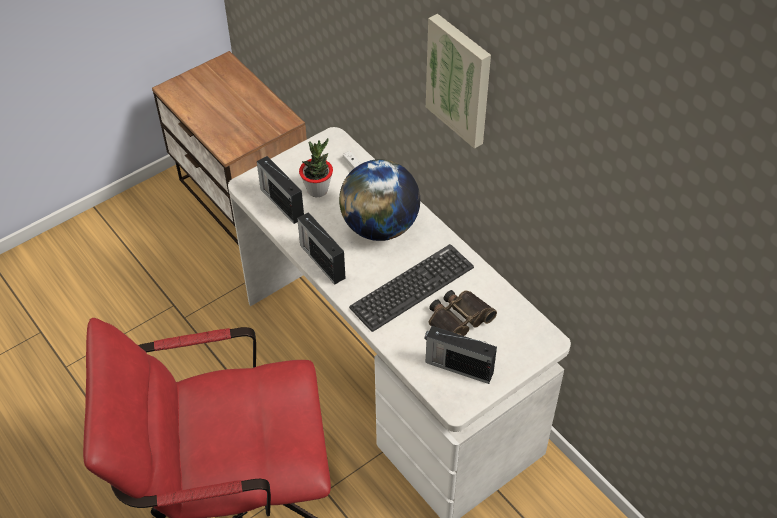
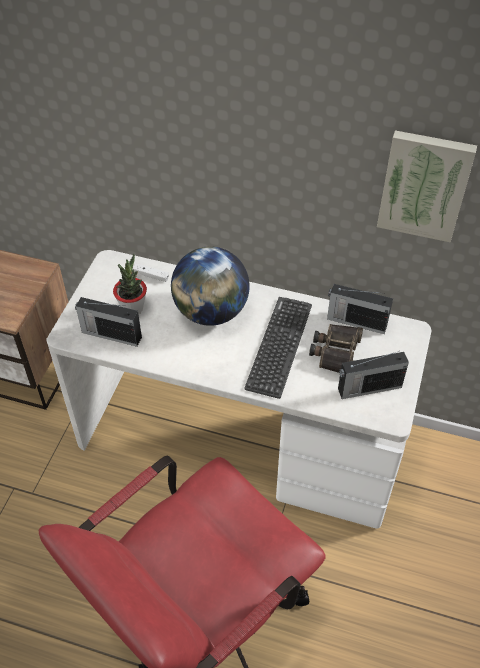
camera: 35 degrees left, 0 degrees up
radio [297,212,346,285] -> radio moved to [327,284,393,334]
picture [426,14,491,149] -> picture moved to [377,130,477,243]

